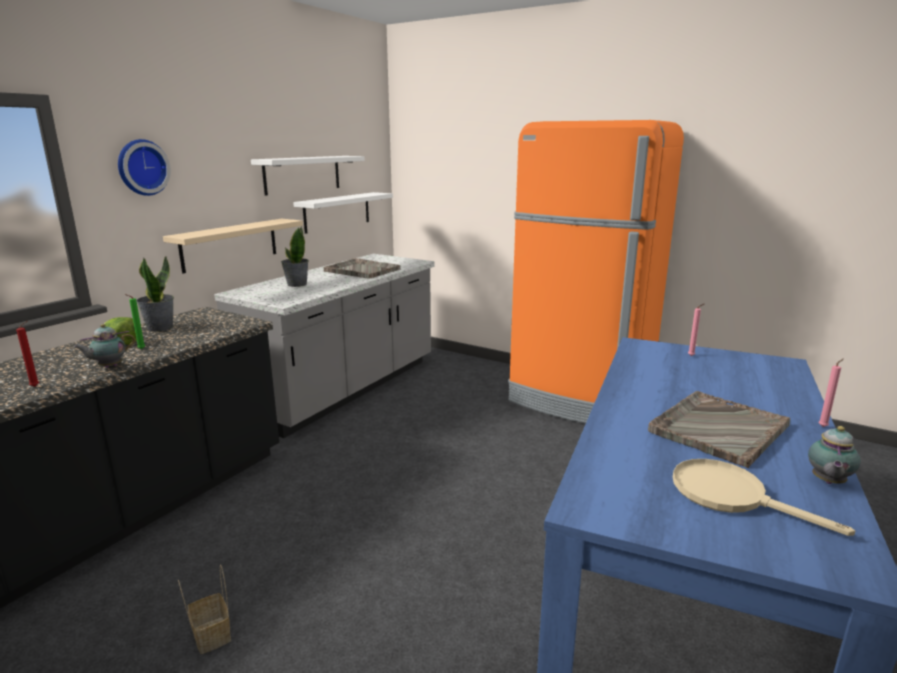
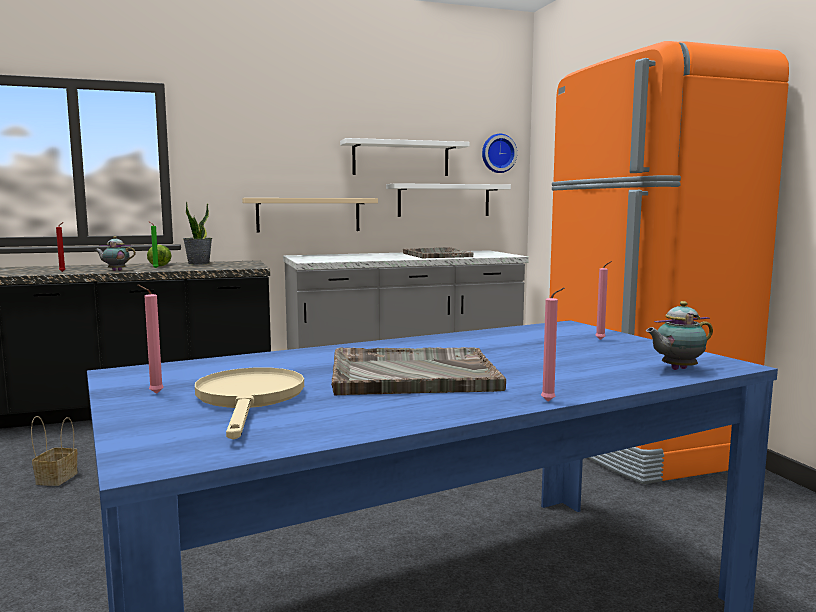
camera: 40 degrees right, 10 degrees down
wall clock [118,139,171,196] -> wall clock moved to [482,134,517,173]
potted plant [281,226,309,287] -> none
teapot [808,426,861,484] -> teapot moved to [646,301,713,370]
none -> pink candle [137,284,164,394]

